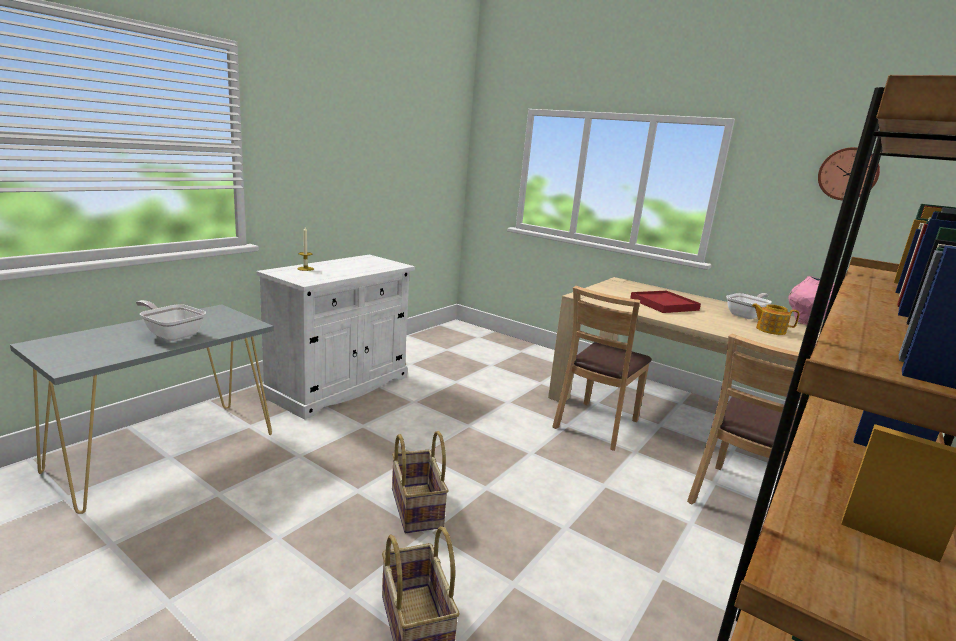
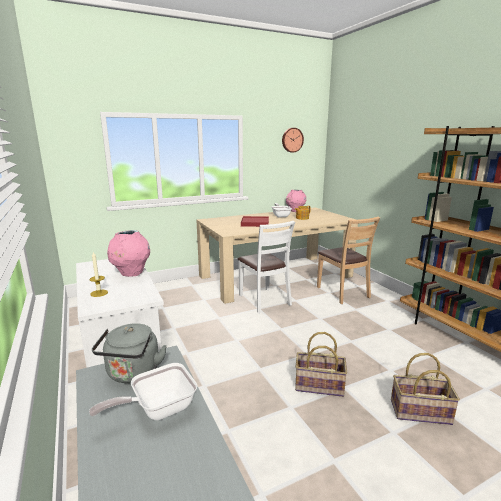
camera: 60 degrees left, 0 degrees up
brown chair [552,286,652,451] -> white chair [238,221,295,314]
none -> grey kettle [92,323,167,383]
none -> pink vase [107,230,150,277]

